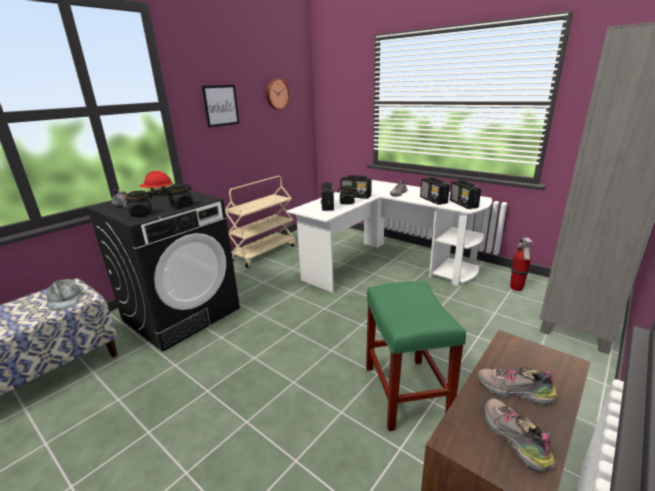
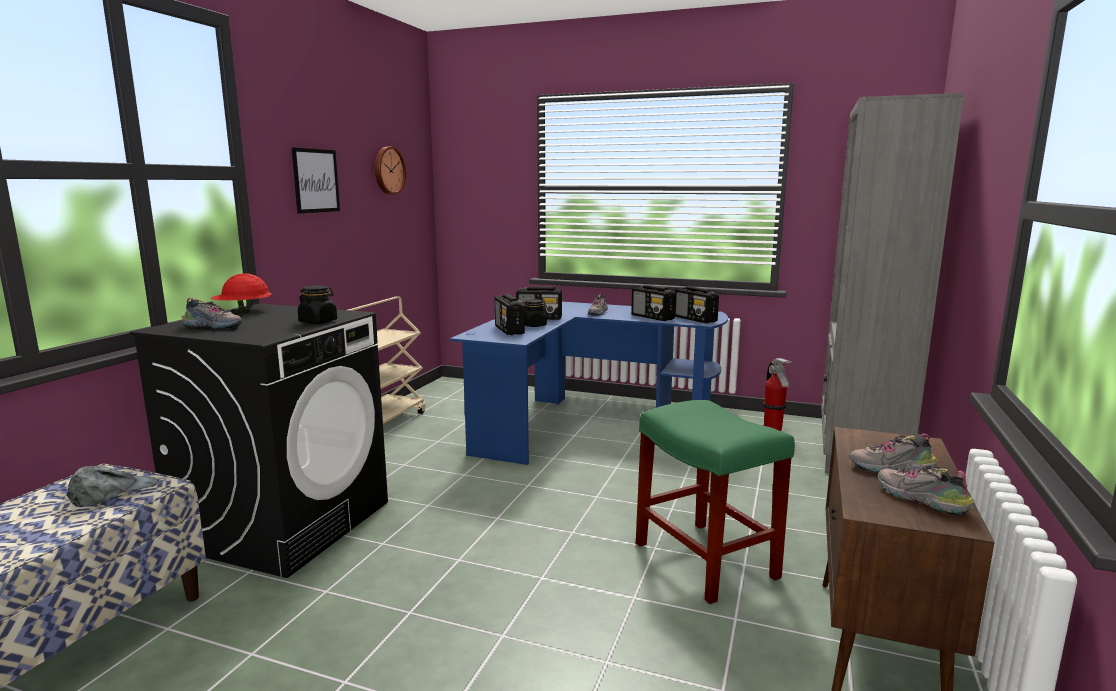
camera: 20 degrees left, 10 degrees down
grey cap [47,279,81,310] -> grey cap turned 90 degrees counterclockwise [67,466,159,507]
black jar [124,190,152,217] -> none
white desk [287,180,492,293] -> blue desk [450,302,728,465]

